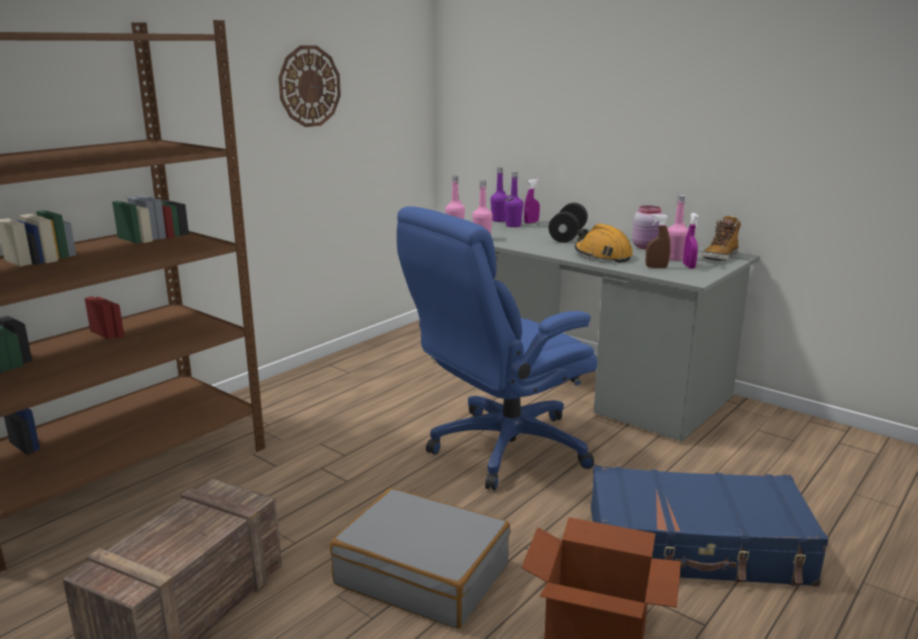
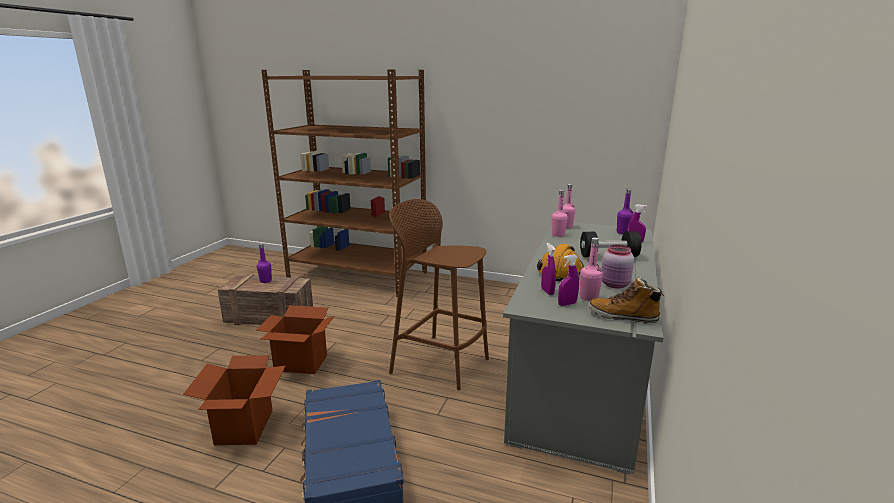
camera: 70 degrees right, 0 degrees up
wall clock [278,46,341,127] -> none
grey suitcase [330,488,510,629] -> cardboard box [257,305,334,374]
blue office chair [397,206,597,490] -> brown stool [389,199,489,390]
purple bottle [505,171,523,227] -> purple bottle moved to [257,243,272,283]
brown spray bottle [646,214,671,268] -> purple spray bottle [541,243,556,295]

